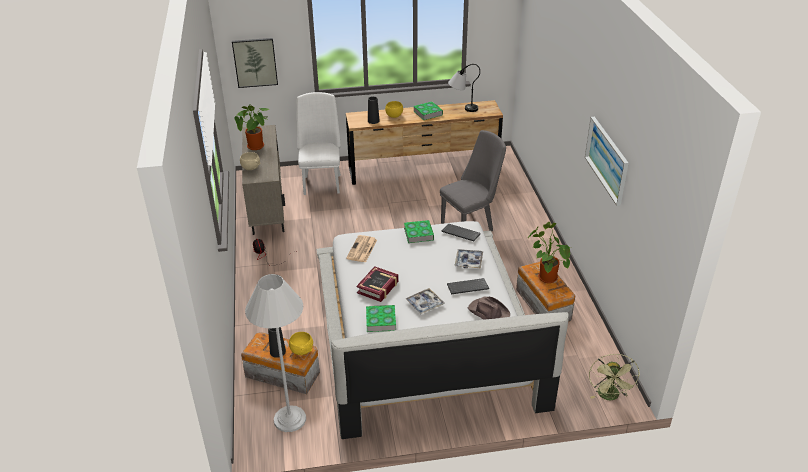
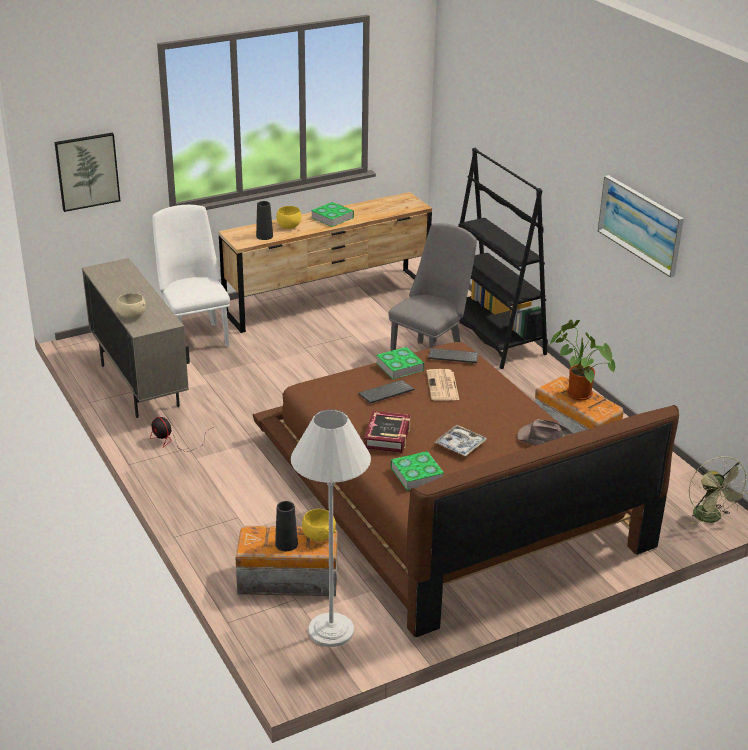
camera: 20 degrees left, 5 degrees down
potted plant [234,103,269,150] -> none
white bed [316,221,569,439] -> brown bed [253,342,679,638]
newspaper [346,235,377,263] -> newspaper moved to [426,369,459,401]
keyboard [447,278,489,294] -> keyboard moved to [358,380,414,404]
table lamp [448,64,480,112] -> none
tray [455,249,483,268] -> none
none -> black bookcase [458,148,548,369]

